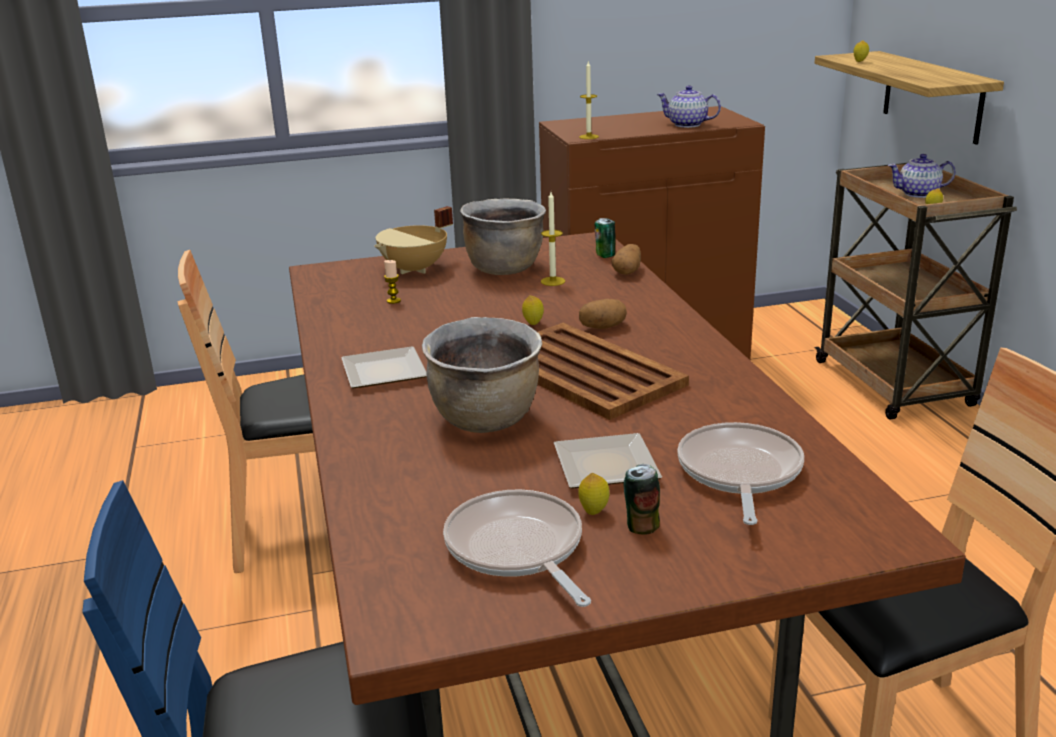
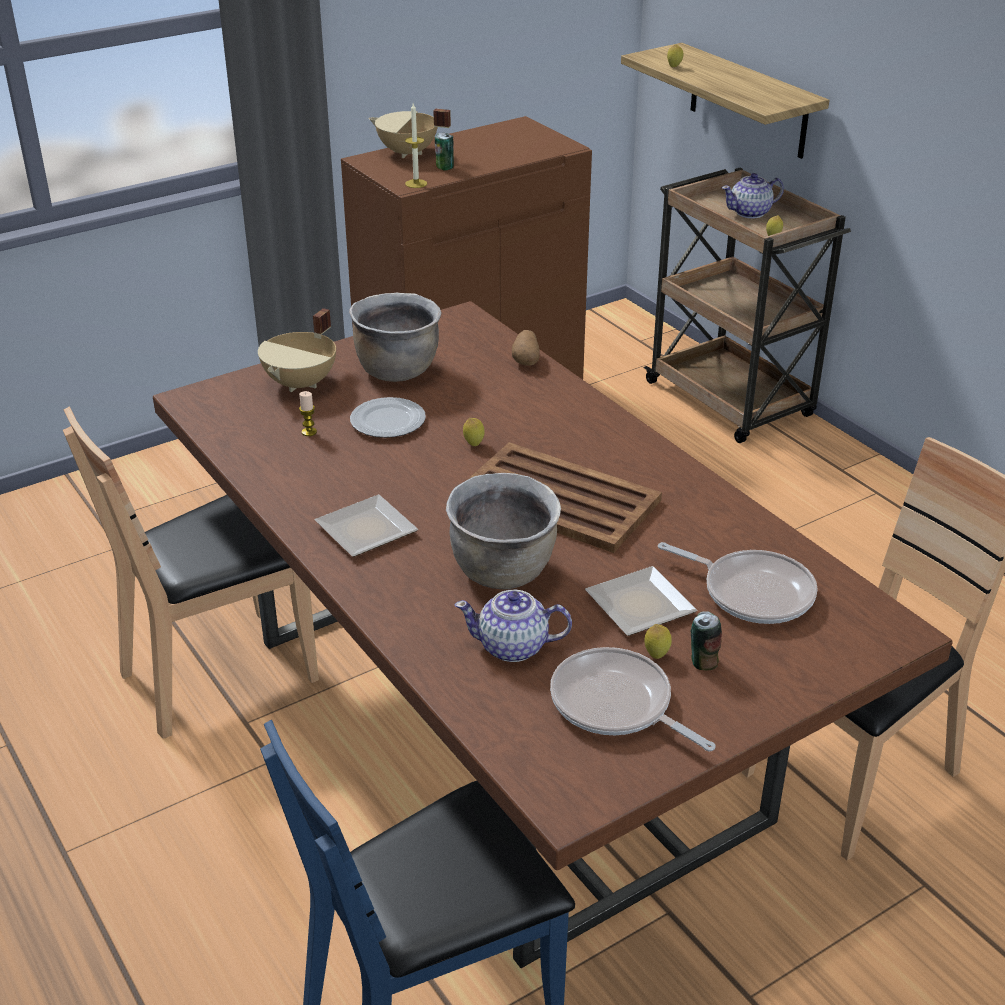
camera: 20 degrees left, 10 degrees up
candle [541,192,565,286] -> none
potato [579,299,627,329] -> none
can [595,218,616,258] -> can moved to [435,133,454,171]
teapot [657,85,721,128] -> teapot moved to [455,590,572,662]
frying pan [677,422,804,525] -> frying pan turned 135 degrees clockwise [658,542,818,624]
none -> plate [350,397,426,438]
none -> beige cooking pot [369,109,451,158]

